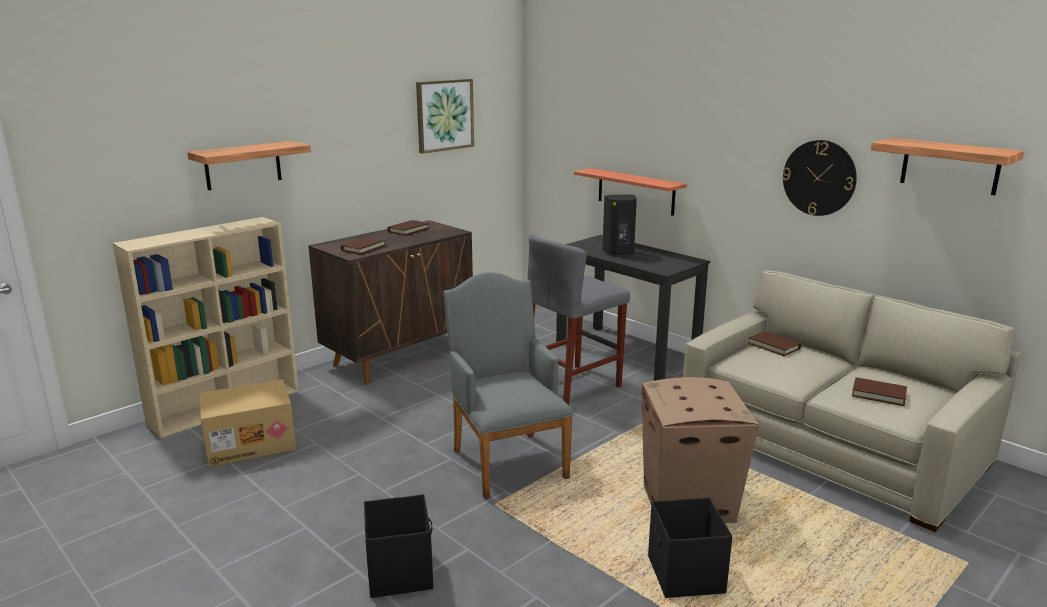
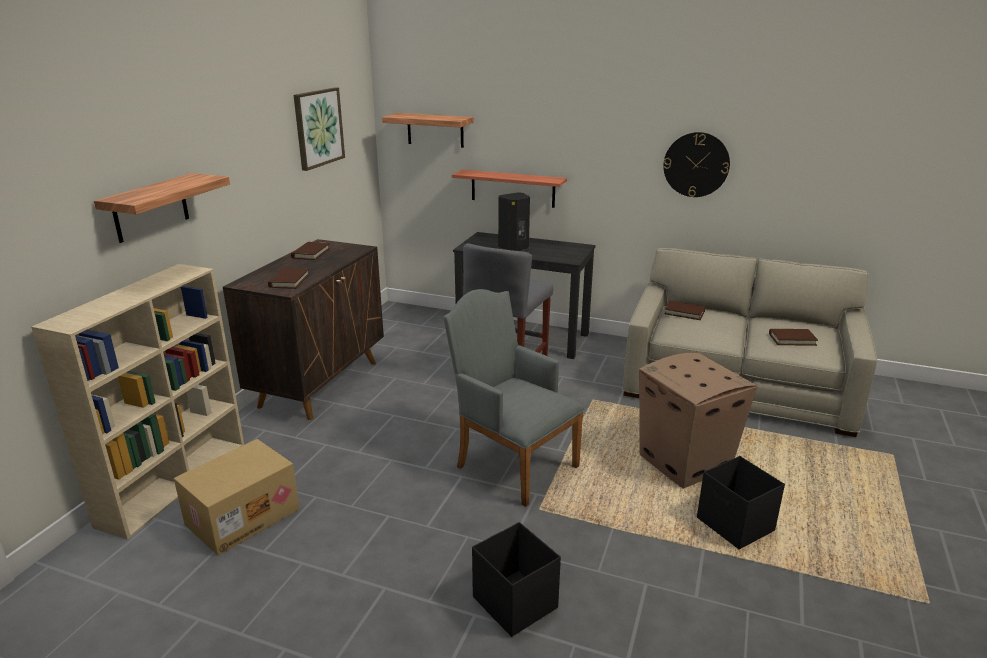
camera: 25 degrees left, 5 degrees up
shelf [871,138,1025,195] -> shelf moved to [382,113,474,148]

